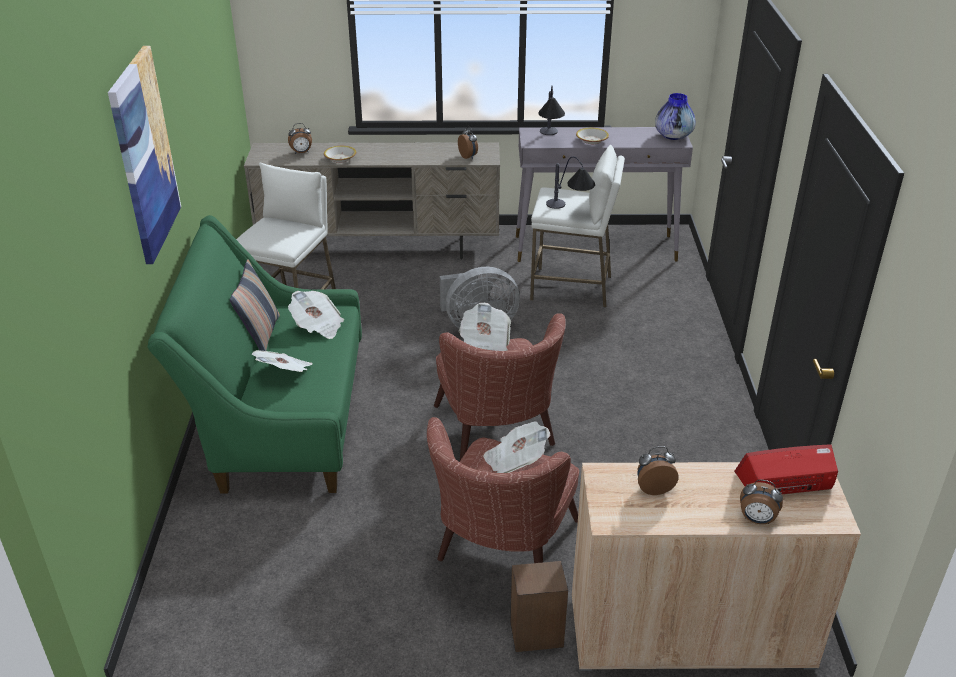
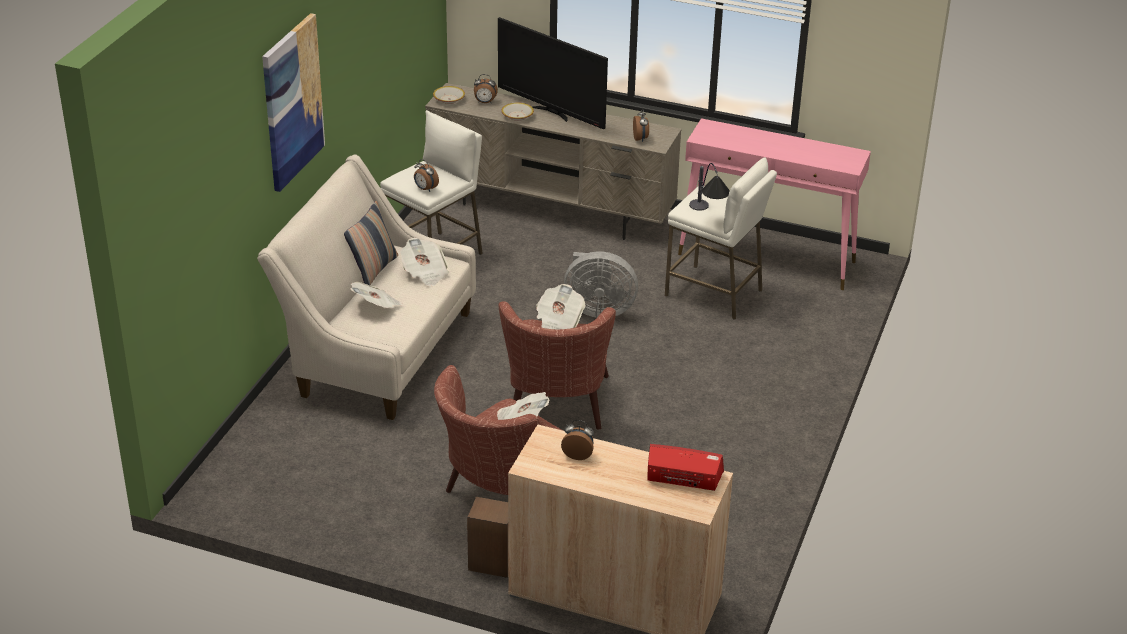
camera: 20 degrees right, 0 degrees up
green sofa [147,215,362,493] -> beige sofa [257,154,476,420]
grey console table [516,127,693,262] -> pink console table [678,118,871,290]
table lamp [538,86,565,135] -> none
bowl [576,128,609,144] -> bowl moved to [433,86,465,104]
vase [655,93,696,140] -> none
alarm clock [740,480,783,524] -> alarm clock moved to [414,159,439,192]
none -> television [498,17,608,130]

